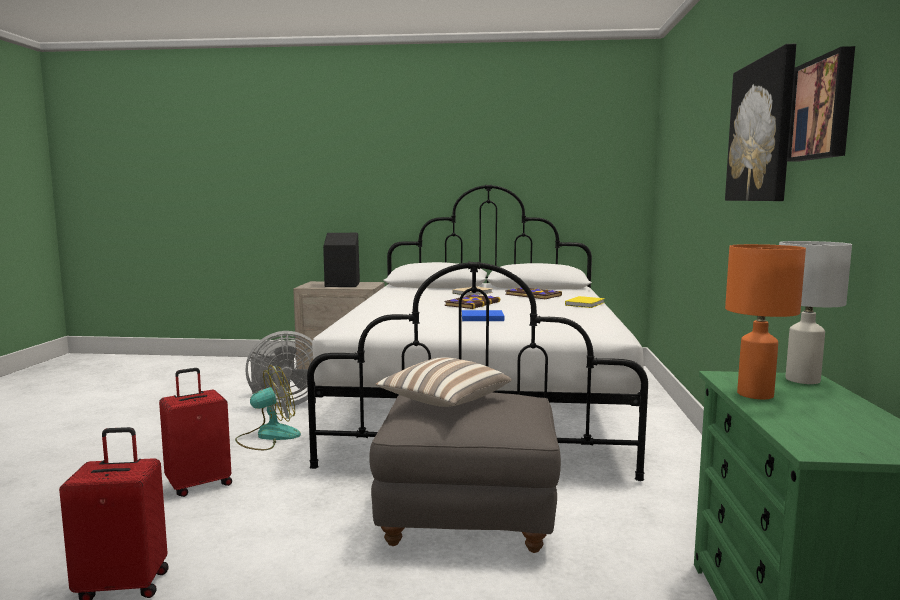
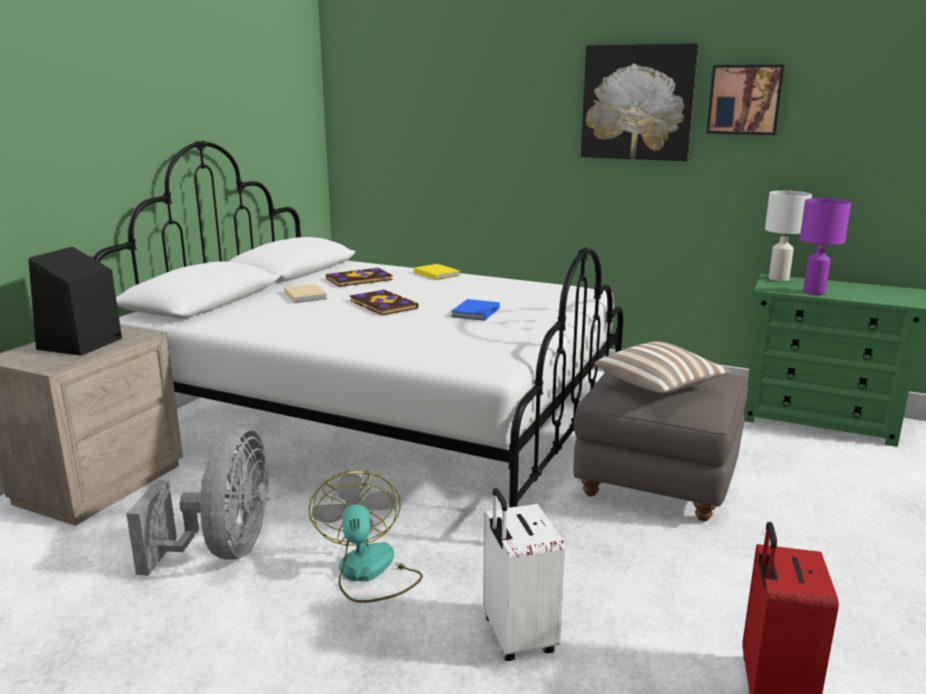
camera: 70 degrees left, 10 degrees up
red suitcase [159,368,232,497] -> white suitcase [483,488,565,661]
orange table lamp [725,244,806,399] -> purple table lamp [800,198,851,295]

